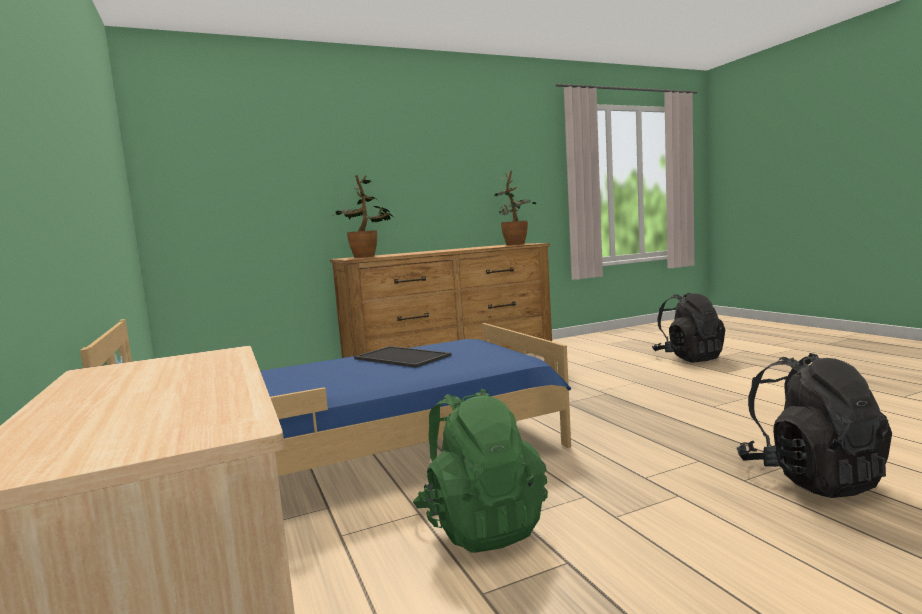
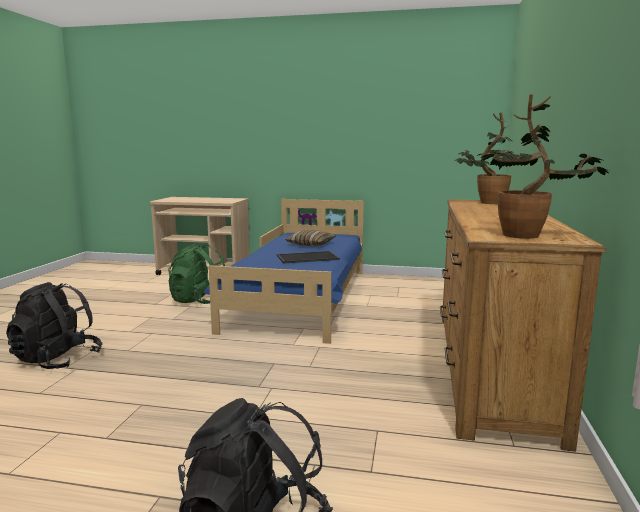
camera: 125 degrees right, 5 degrees up
none -> pillow [286,230,336,246]

